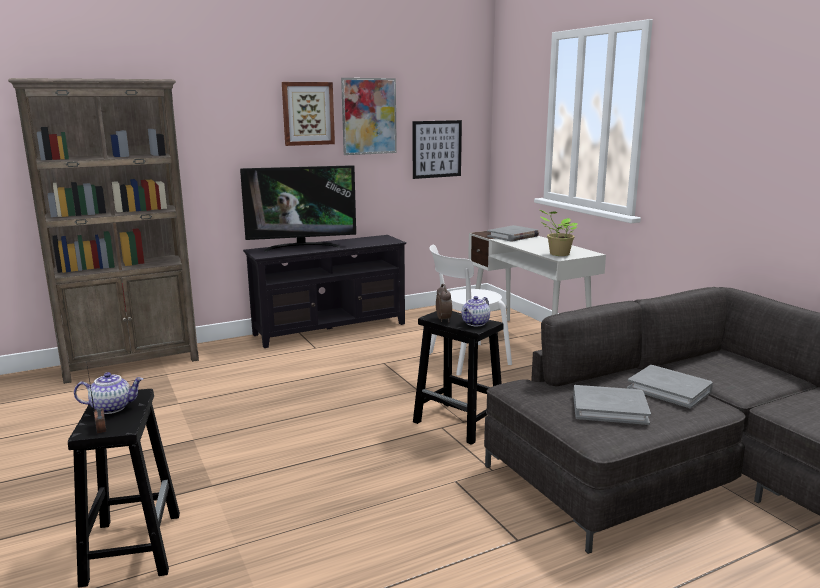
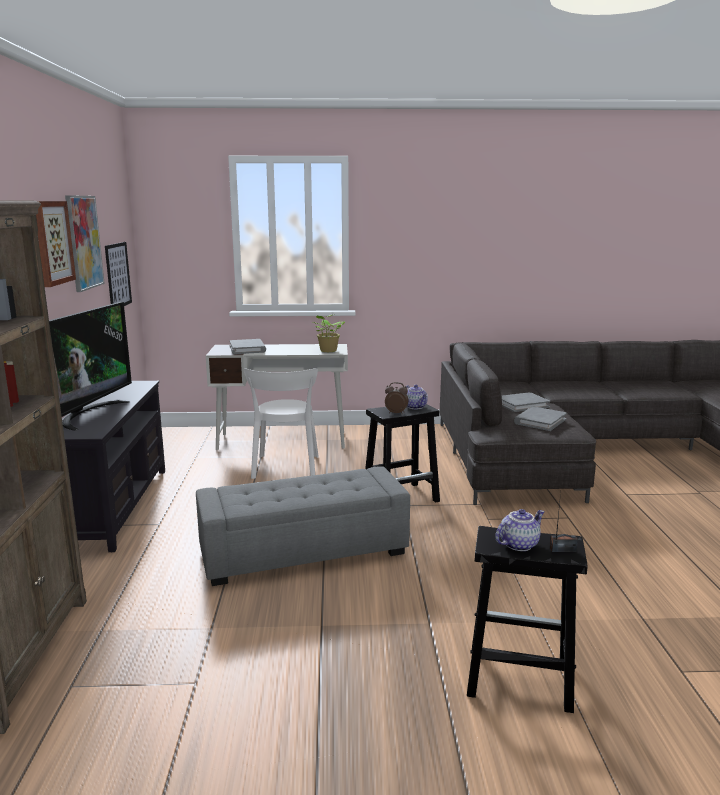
camera: 65 degrees left, 0 degrees up
teapot [74,372,143,414] -> teapot turned 45 degrees clockwise [495,509,545,551]
none -> grey ottoman [196,466,410,586]

